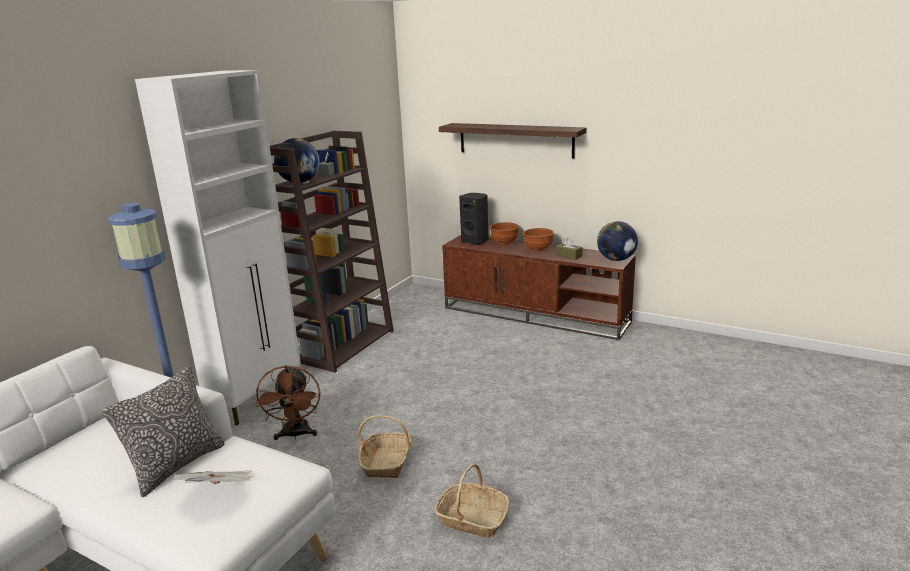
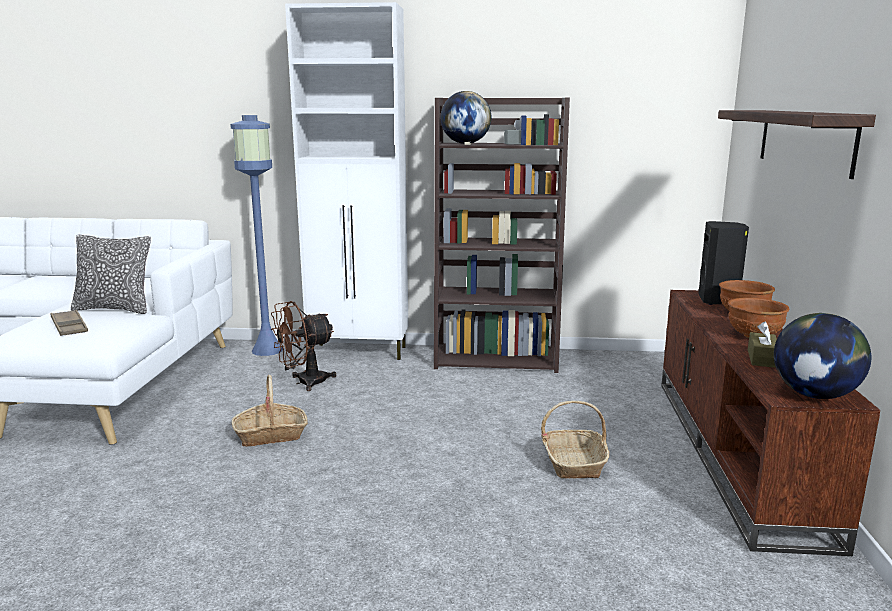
camera: 65 degrees right, 5 degrees down
newspaper [172,470,252,484] -> brown tray [50,310,88,336]
basket [434,464,509,538] -> basket moved to [541,401,609,479]

